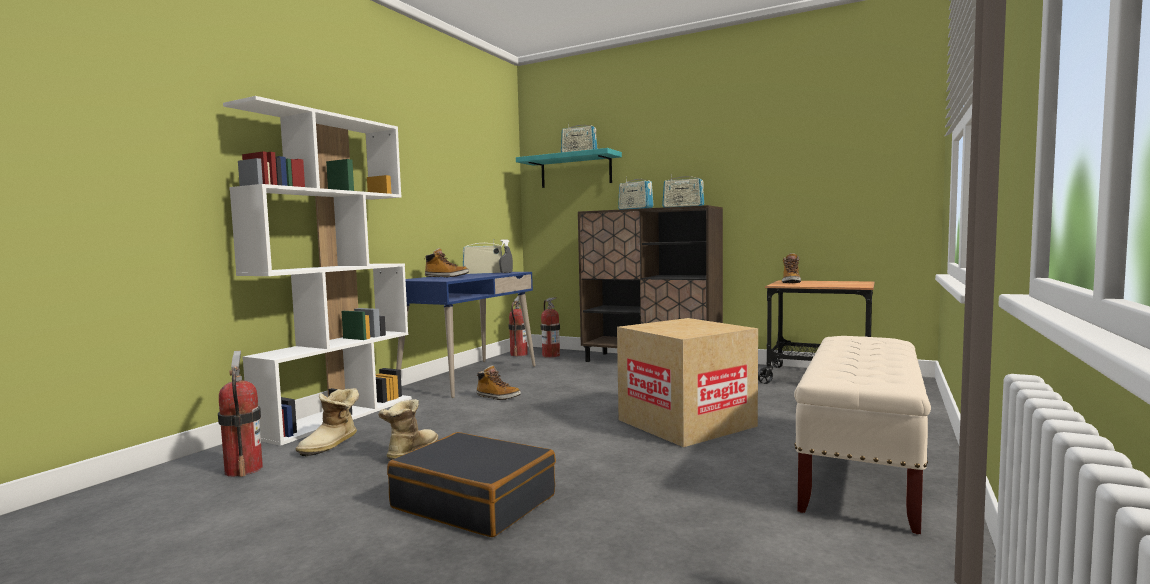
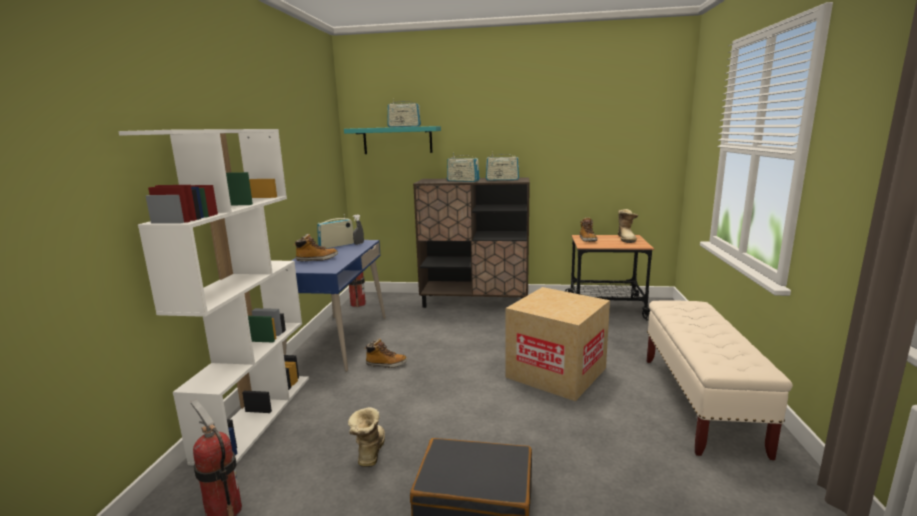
camera: 20 degrees left, 10 degrees up
boot [296,388,359,456] -> boot moved to [618,209,638,243]
fire extinguisher [541,297,560,358] -> none

